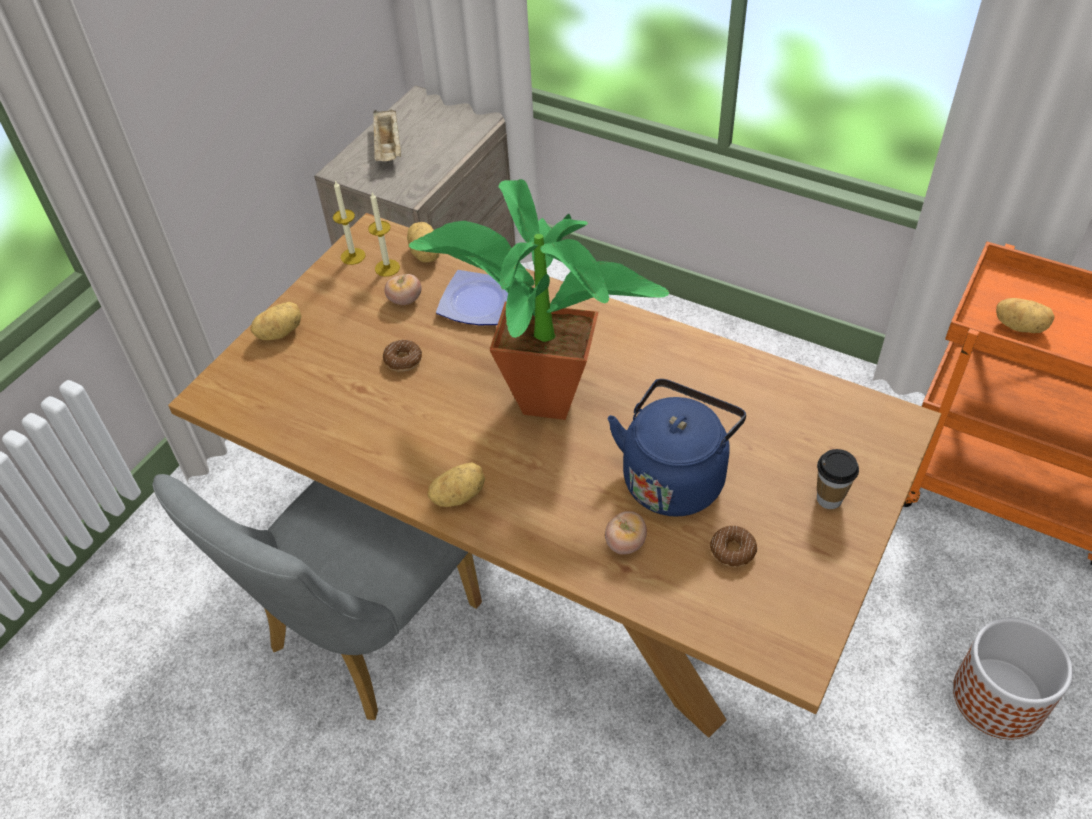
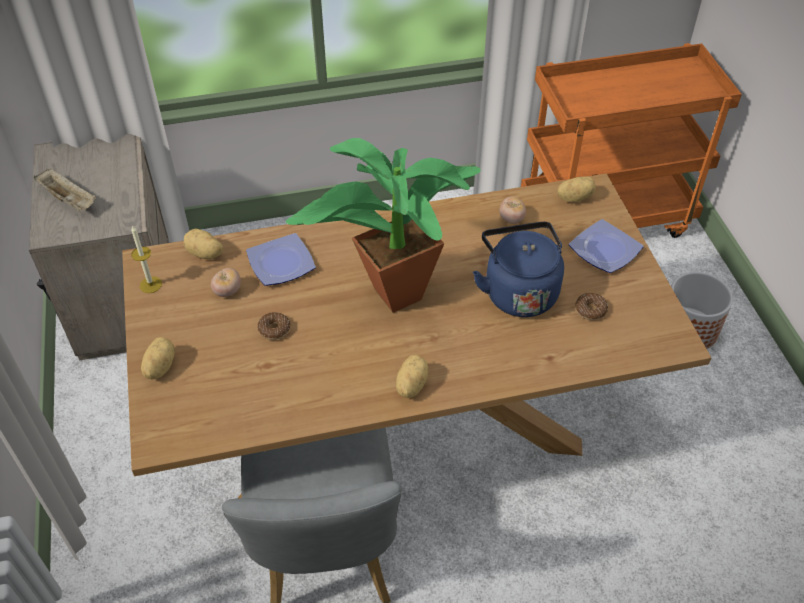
camera: 45 degrees left, 0 degrees up
candle [368,192,400,277] -> none
tomato [605,511,647,555] -> tomato moved to [499,196,526,224]
cup [817,449,859,509] -> plate [569,219,644,273]
potato [996,298,1055,333] -> potato moved to [557,177,596,202]

